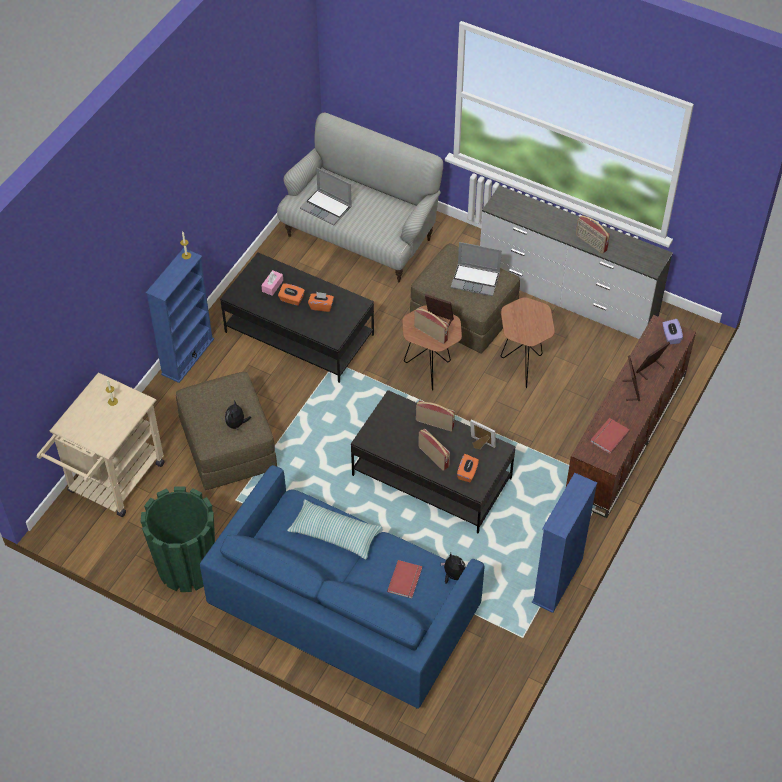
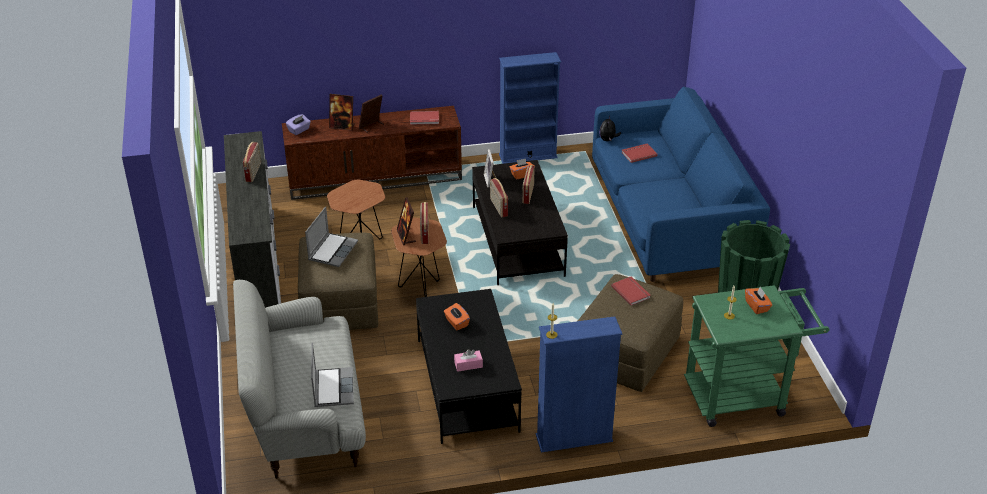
camera: 130 degrees left, 15 degrees down
beige cart [37,372,164,517] -> green cart [684,285,829,427]
plush toy [225,400,251,430] -> red book [611,277,651,305]
orange tissue box [278,284,305,306] -> orange tissue box moved to [745,287,772,314]
pillow [287,499,382,559] -> none
laptop [451,242,502,296] -> laptop turned 45 degrees clockwise [305,207,358,267]

